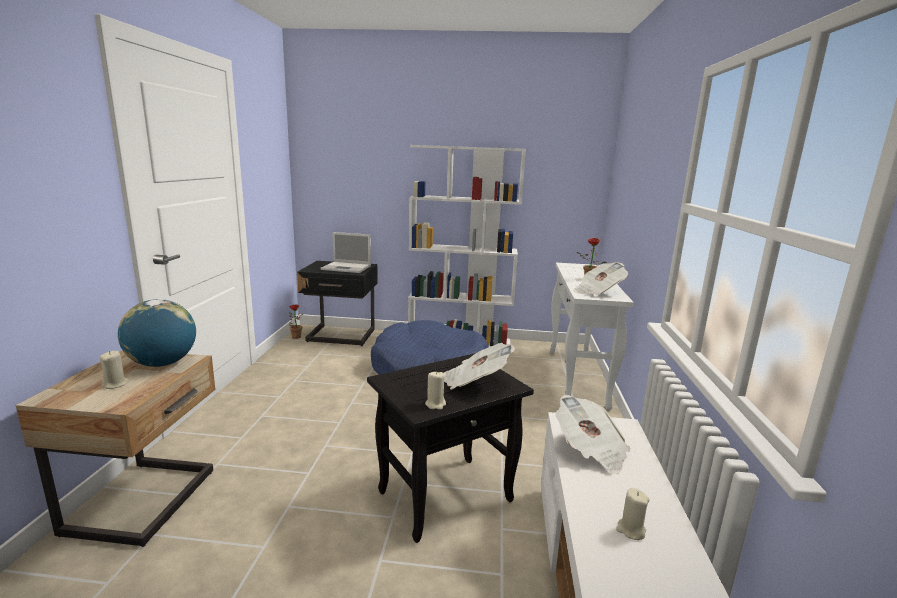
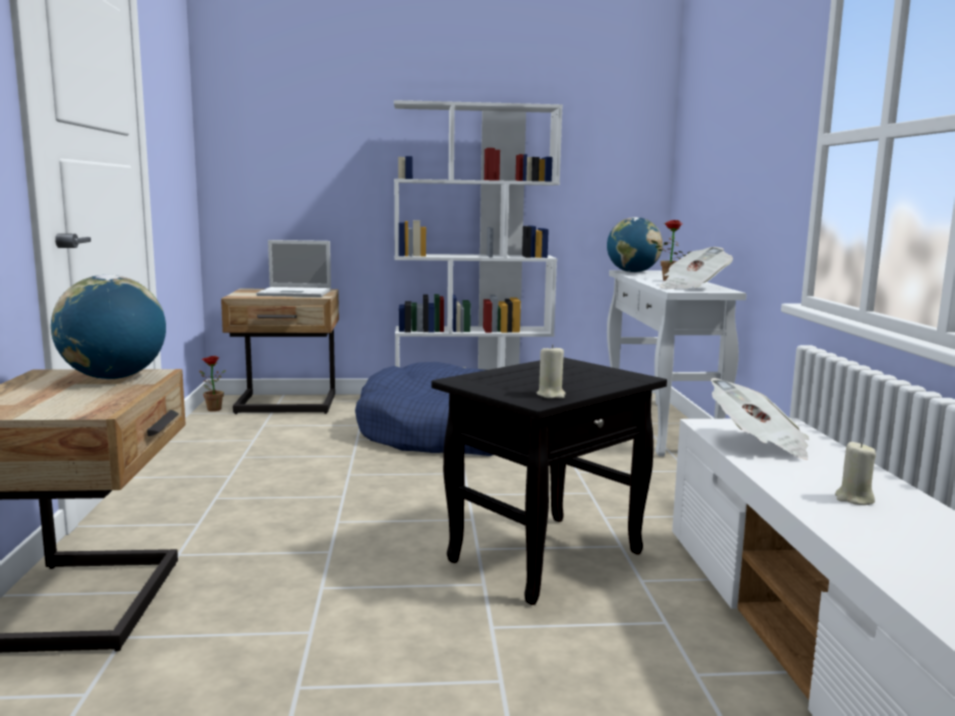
camera: 10 degrees left, 5 degrees down
beige candle [100,351,129,389] -> none
black nightstand [297,261,378,346] -> beige nightstand [221,289,339,414]
newspaper [443,343,515,390] -> none
none -> globe [607,217,663,273]

